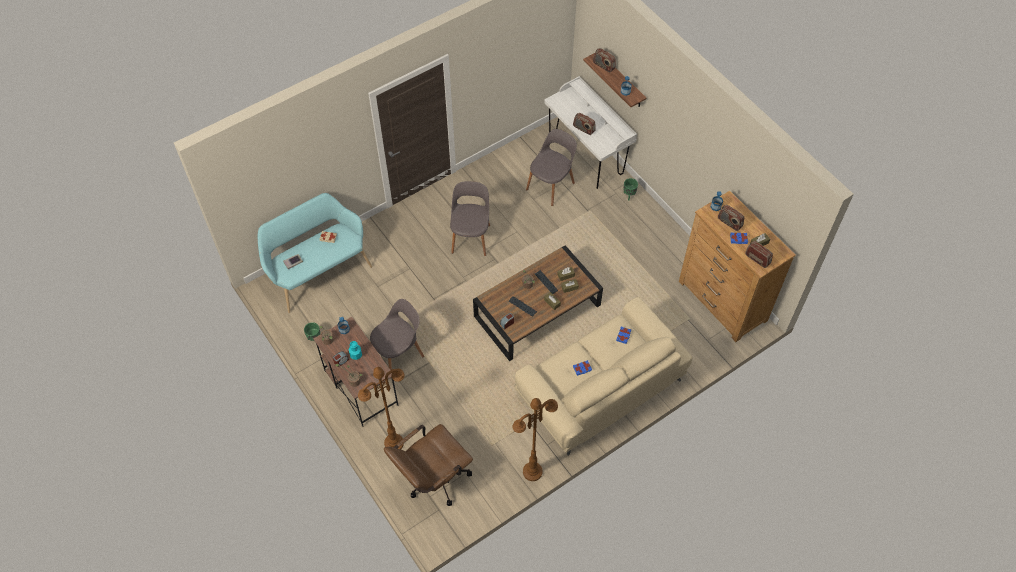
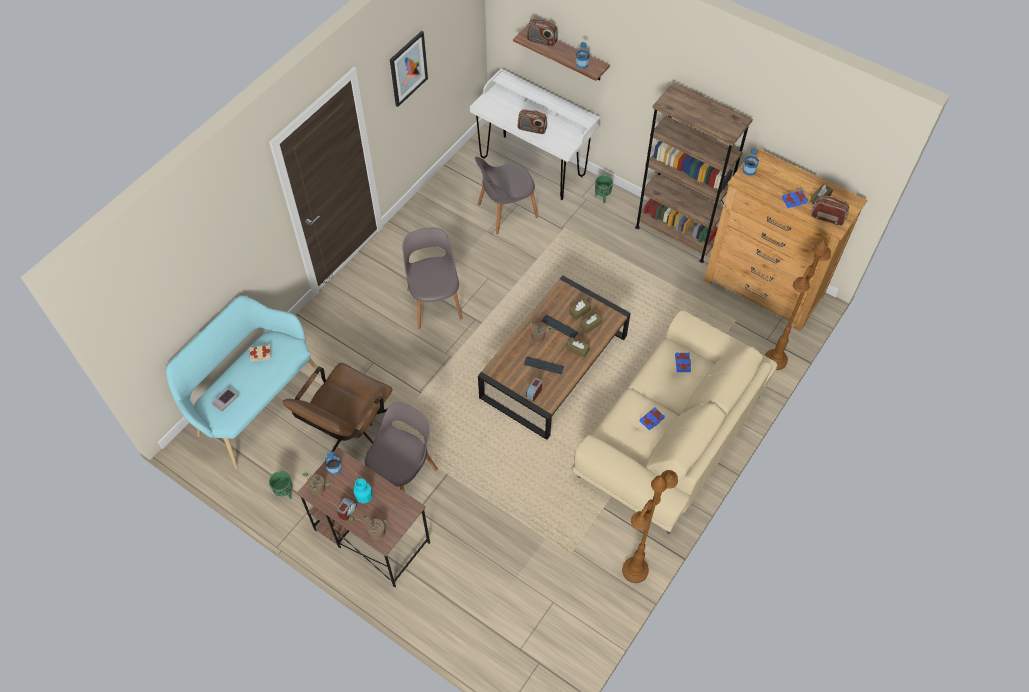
camera: 20 degrees left, 0 degrees up
brown floor lamp [358,367,405,449] -> brown floor lamp moved to [765,240,831,370]
brown office chair [384,424,473,506] -> brown office chair moved to [282,363,392,452]
grey chair [526,129,577,206] -> grey chair turned 135 degrees counterclockwise [475,157,538,234]
radio [718,205,744,231] -> none
none -> picture [390,31,428,107]
none -> brown bookcase [635,82,753,263]

